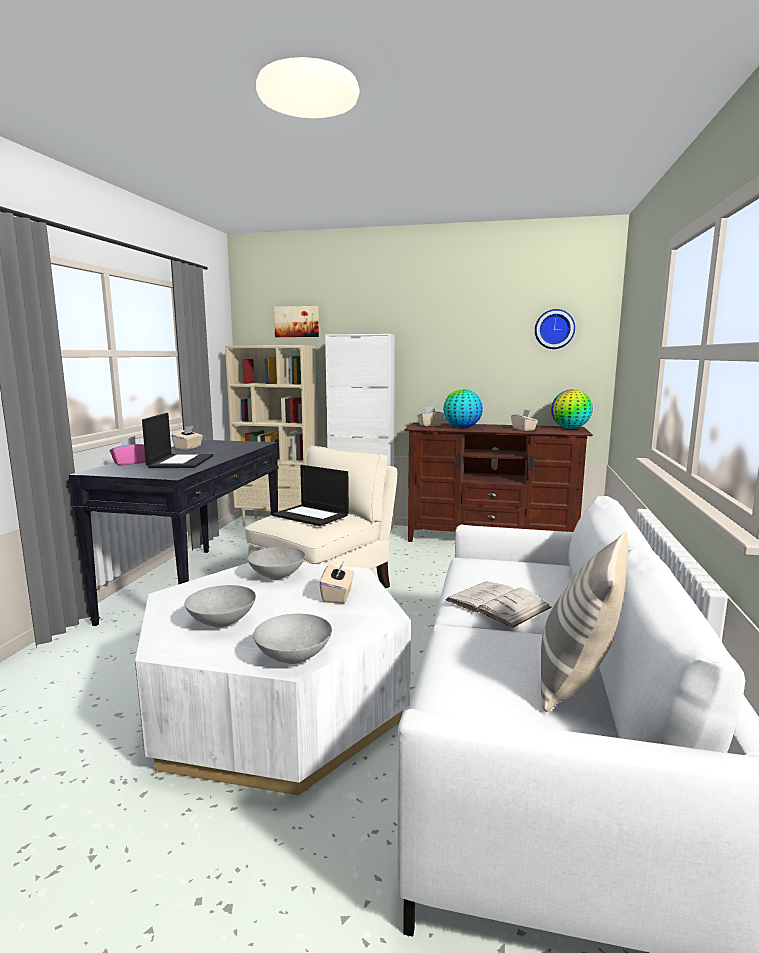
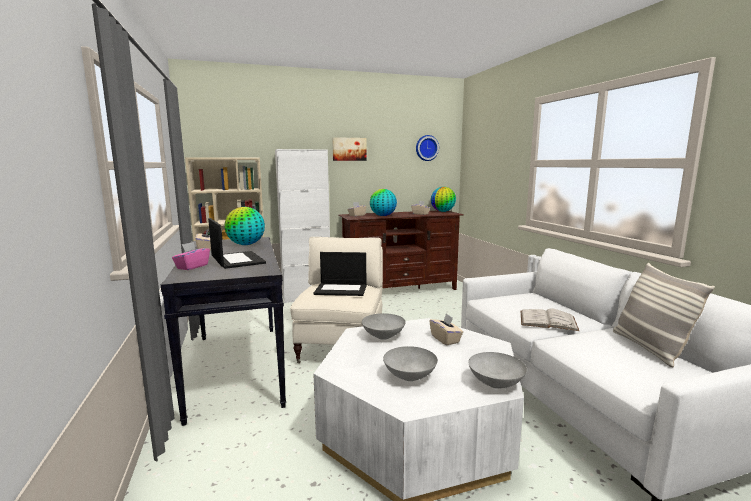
camera: 30 degrees left, 0 degrees up
picture [274,306,319,337] -> picture moved to [332,137,367,161]
none -> globe [224,207,265,245]

